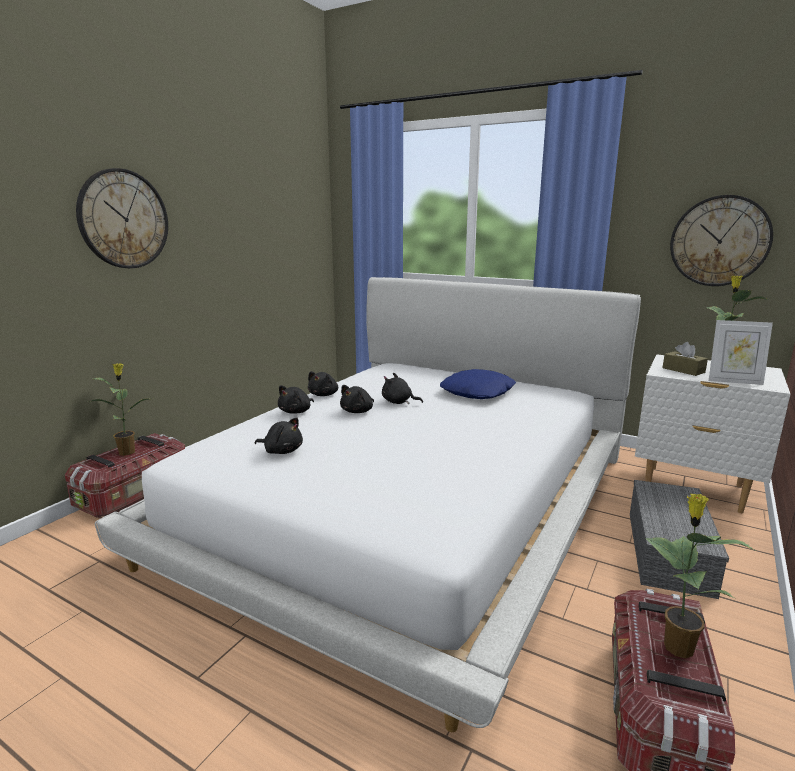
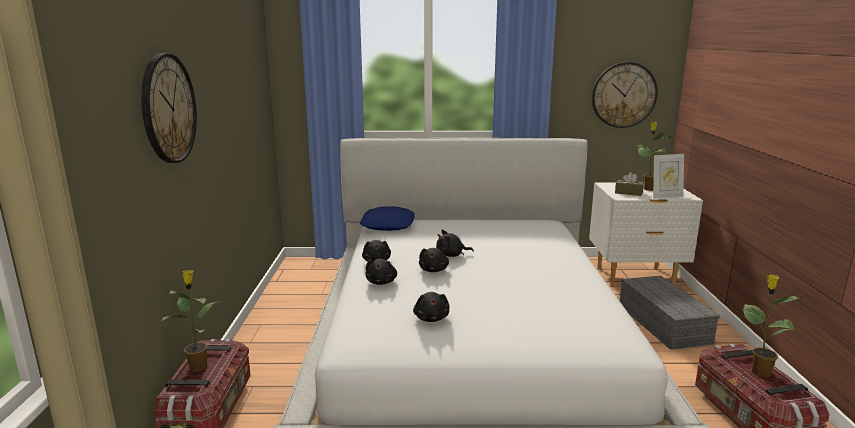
camera: 30 degrees left, 0 degrees up
black plush toy [255,418,303,454] -> black plush toy turned 90 degrees clockwise [413,292,450,322]
blue pillow [440,369,516,399] -> blue pillow moved to [360,206,415,231]

